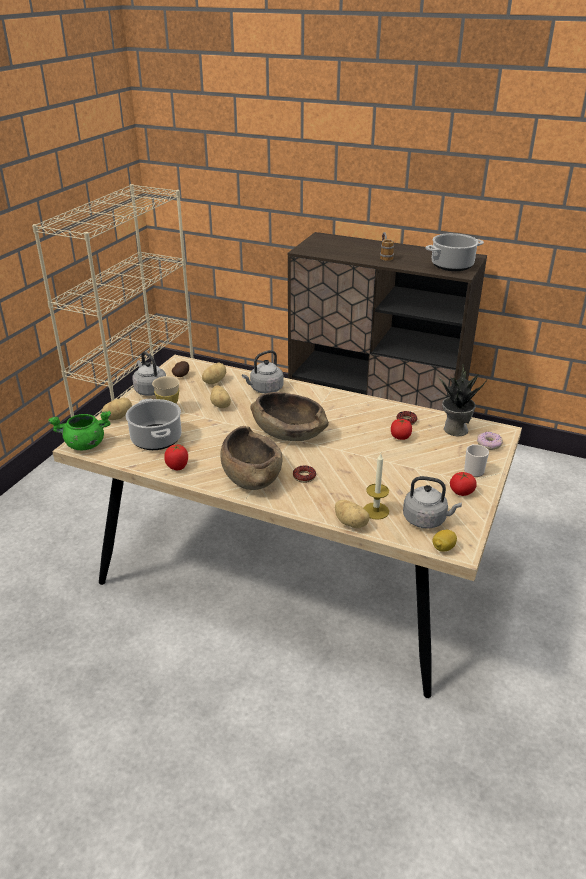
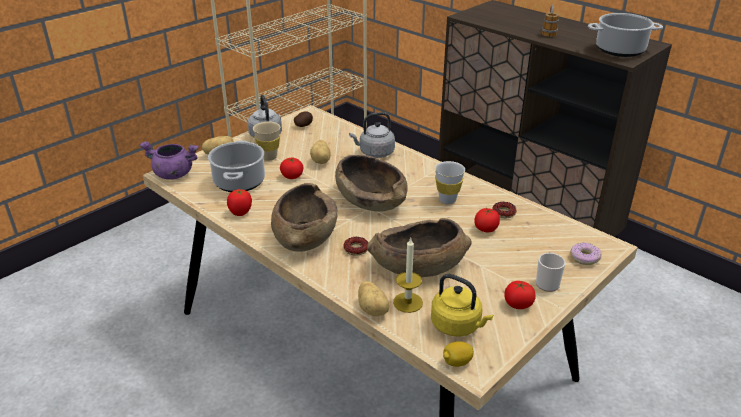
camera: 20 degrees right, 0 degrees up
green cooking pot [48,411,111,450] -> purple cooking pot [140,142,199,179]
potato [202,363,226,384] -> none
grey kettle [403,476,462,529] -> yellow kettle [431,274,493,337]
potted plant [438,364,487,436] -> none
none -> tomato [280,158,303,179]
none -> brown bowl [367,218,472,277]
none -> white cup [435,161,465,204]

